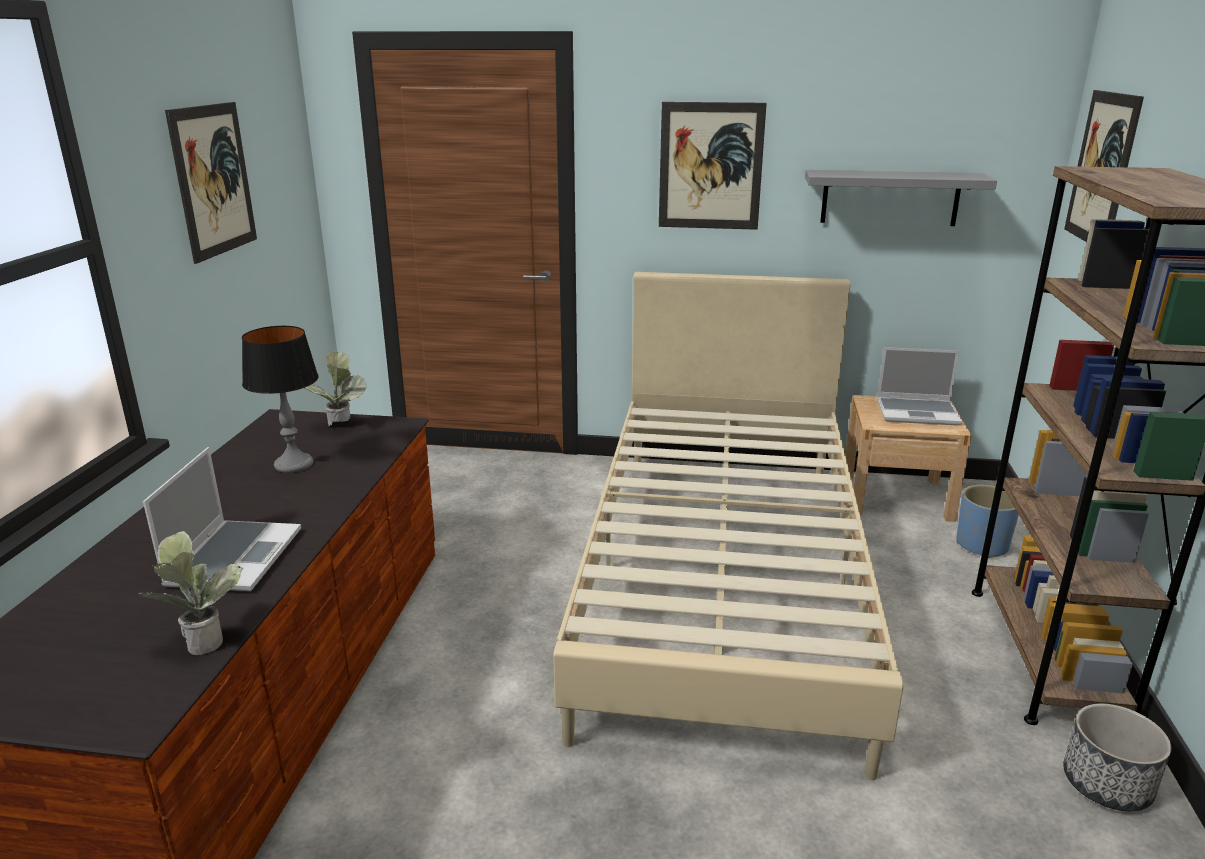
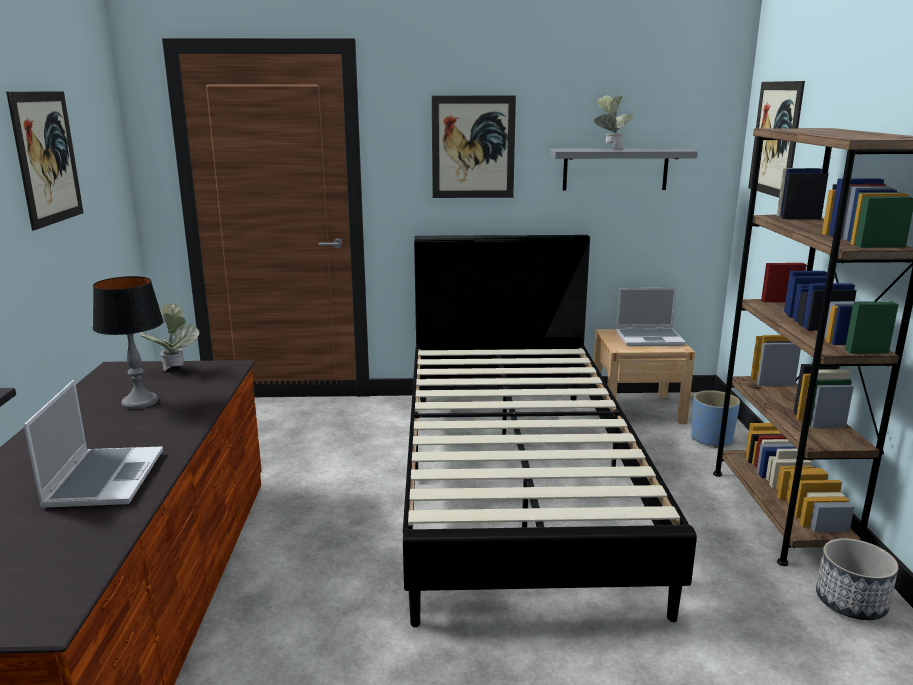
camera: 10 degrees left, 5 degrees down
potted plant [139,531,243,655] -> potted plant moved to [594,94,634,150]
beige bed [553,272,904,780] -> black bed [403,235,697,627]

